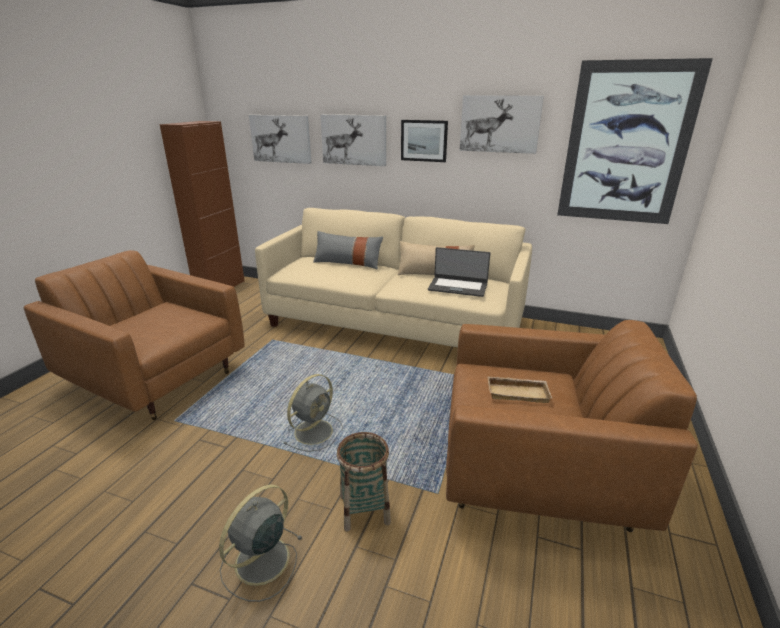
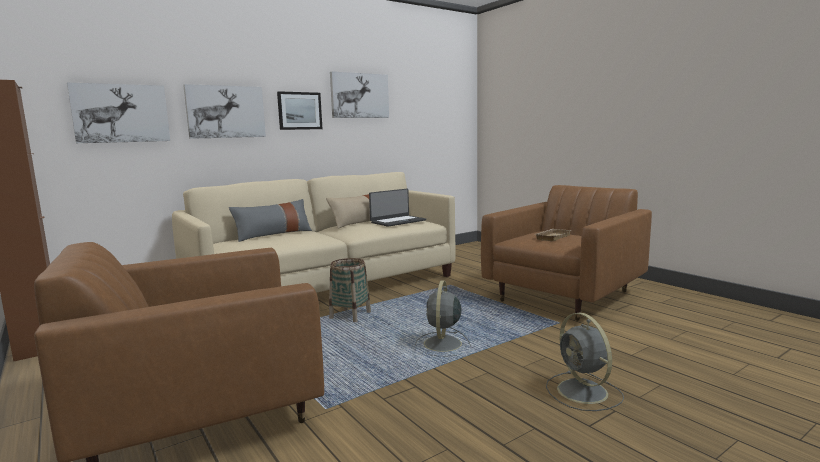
camera: 55 degrees left, 15 degrees down
grey fan [284,374,343,452] -> grey fan turned 150 degrees counterclockwise [415,280,471,356]
basket [337,432,391,532] -> basket moved to [329,258,371,322]
picture [557,58,713,224] -> none

